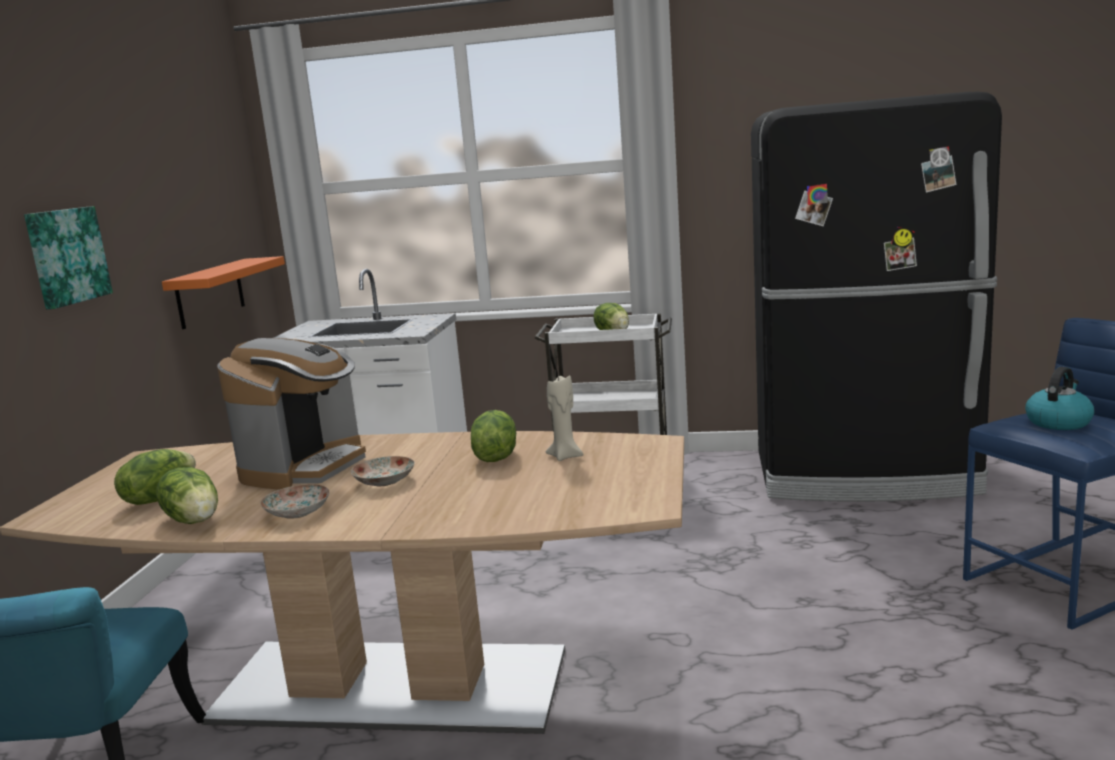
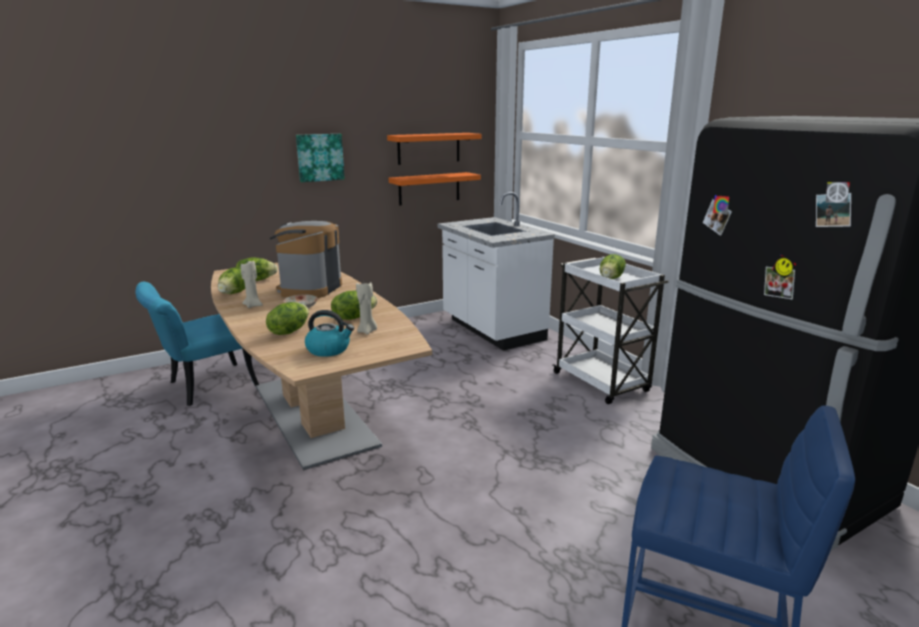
camera: 50 degrees right, 5 degrees up
coffee machine [217,338,366,490] -> coffee machine turned 120 degrees clockwise [270,221,342,298]
plate [260,484,329,519] -> beige candle [241,261,263,308]
kettle [1025,367,1094,430] -> kettle moved to [305,310,354,357]
none -> lettuce [266,302,309,335]
none -> orange shelf [387,133,481,165]

